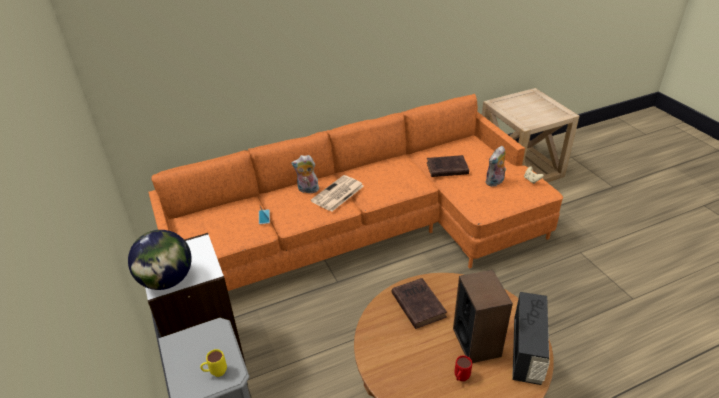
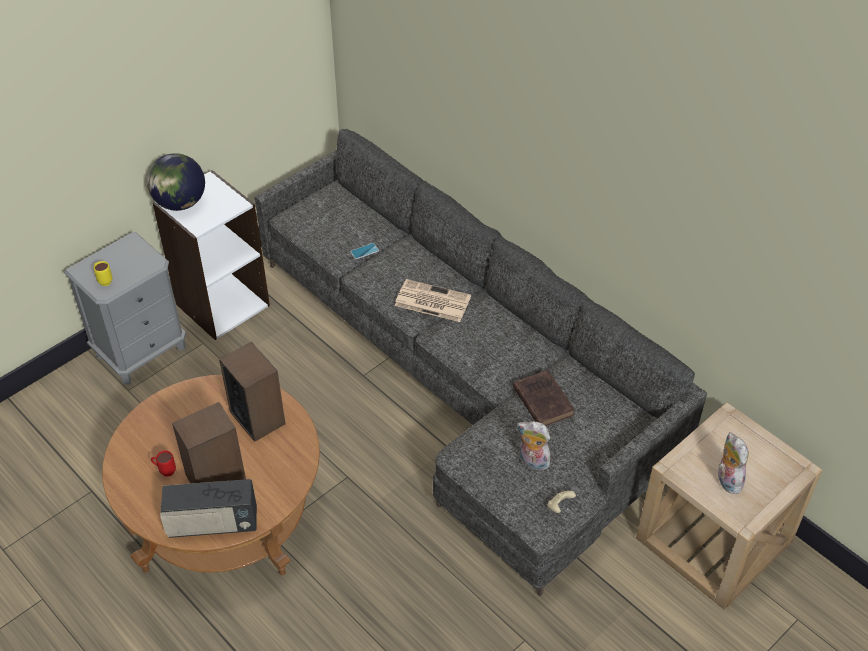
camera: 70 degrees right, 10 degrees up
orange sofa [148,94,563,291] -> grey sofa [255,129,707,596]
plush toy [291,155,319,193] -> plush toy moved to [717,432,748,494]
brown book [392,278,447,329] -> speaker [219,342,285,442]

